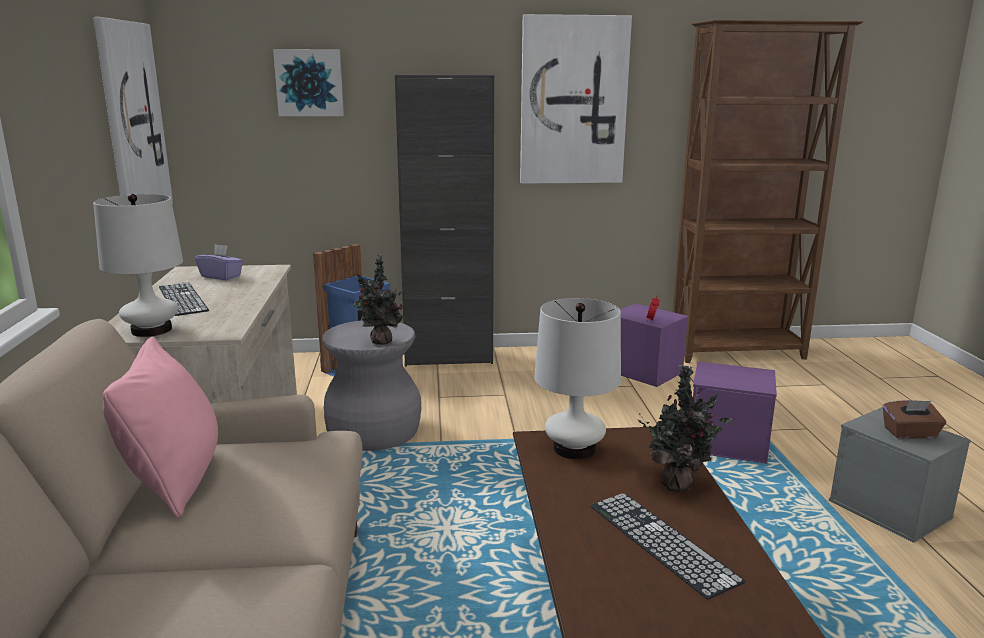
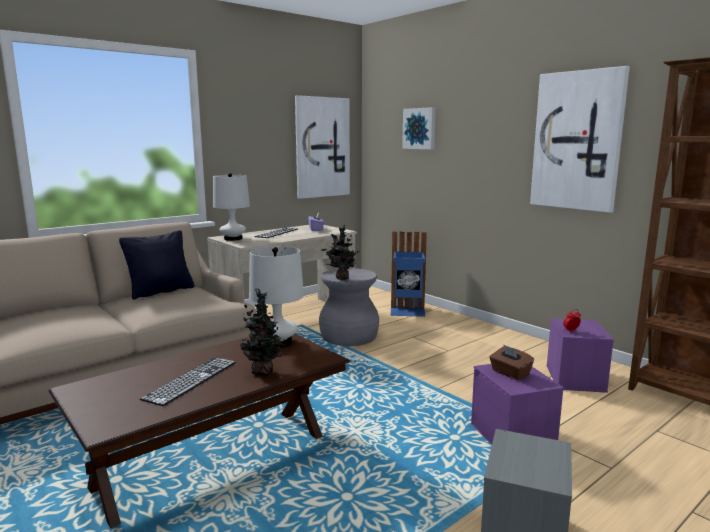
camera: 55 degrees right, 5 degrees down
pink pillow [103,337,218,518] -> black pillow [119,230,195,300]
black cabinet [395,74,494,366] -> none
brown tissue box [883,400,946,439] -> brown tissue box moved to [489,344,534,380]

